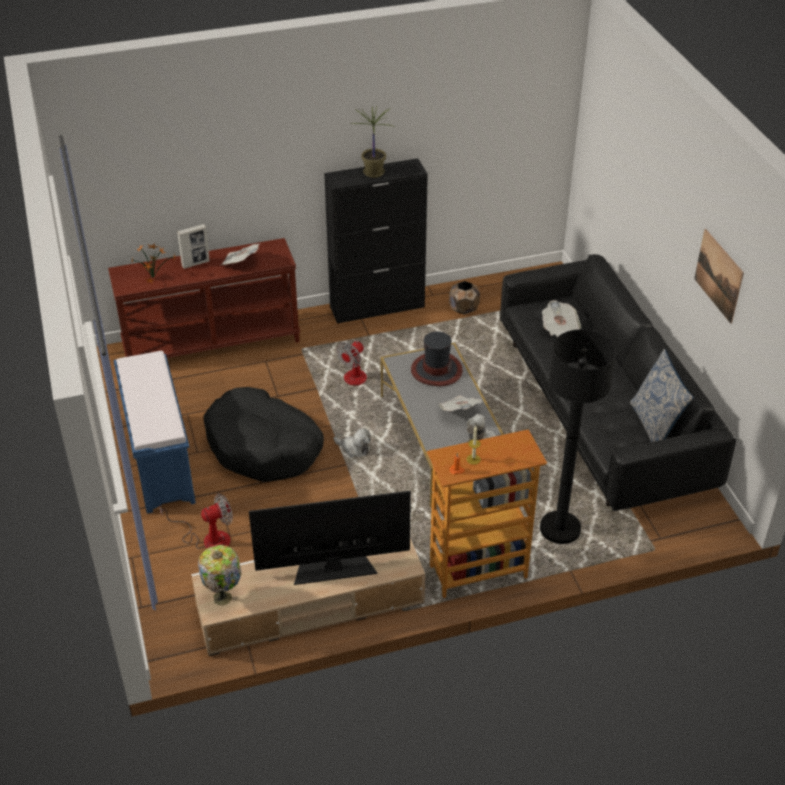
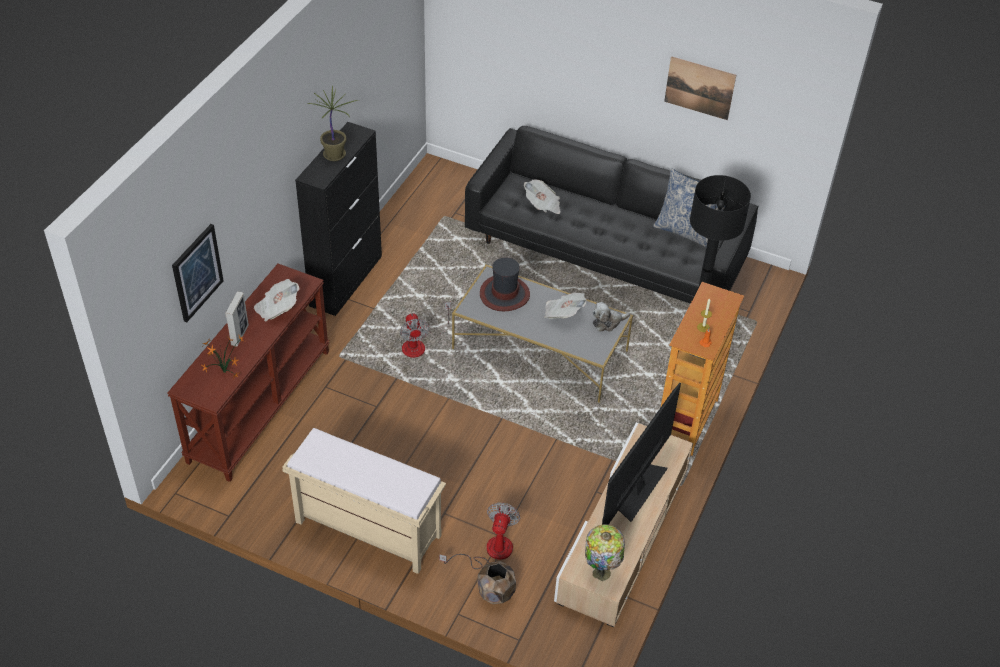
camera: 50 degrees left, 5 degrees up
blue bench [114,351,196,514] -> beige bench [282,428,446,574]
black dog bed [204,387,324,482] -> none
plush toy [333,428,371,458] -> none
brown planter [449,281,480,315] -> brown planter moved to [478,561,516,604]
none -> picture [172,224,224,322]

